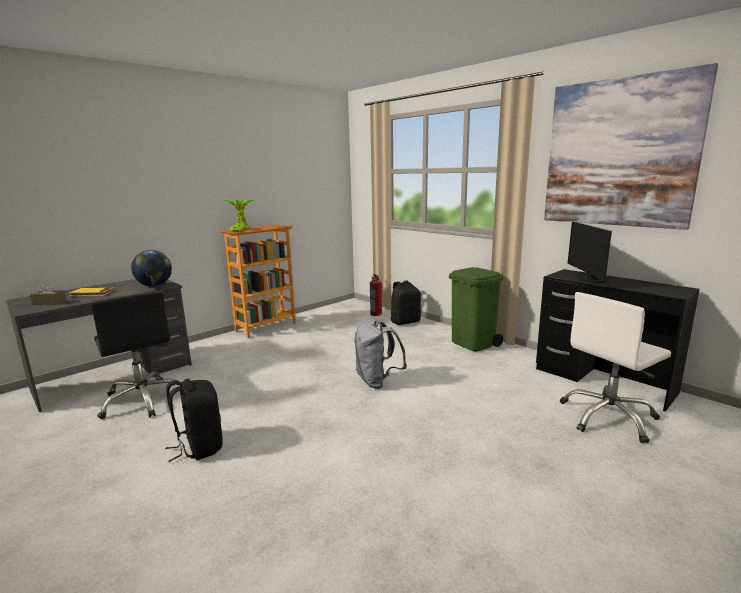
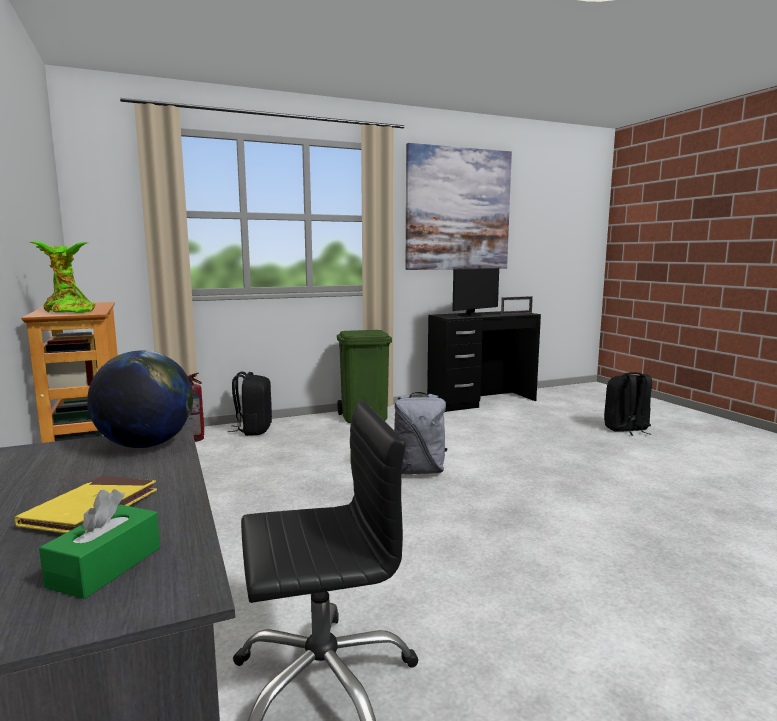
camera: 70 degrees left, 5 degrees down
brown tissue box [30,282,66,305] -> green tissue box [39,489,160,599]
black backpack [166,379,223,462] -> black backpack moved to [604,372,652,436]
white office chair [560,292,671,443] -> none
monitor [568,222,612,283] -> monitor turned 60 degrees counterclockwise [452,268,499,317]
none -> picture frame [501,296,533,314]

